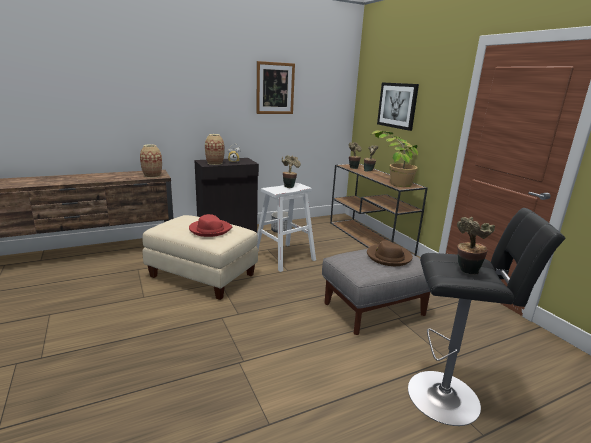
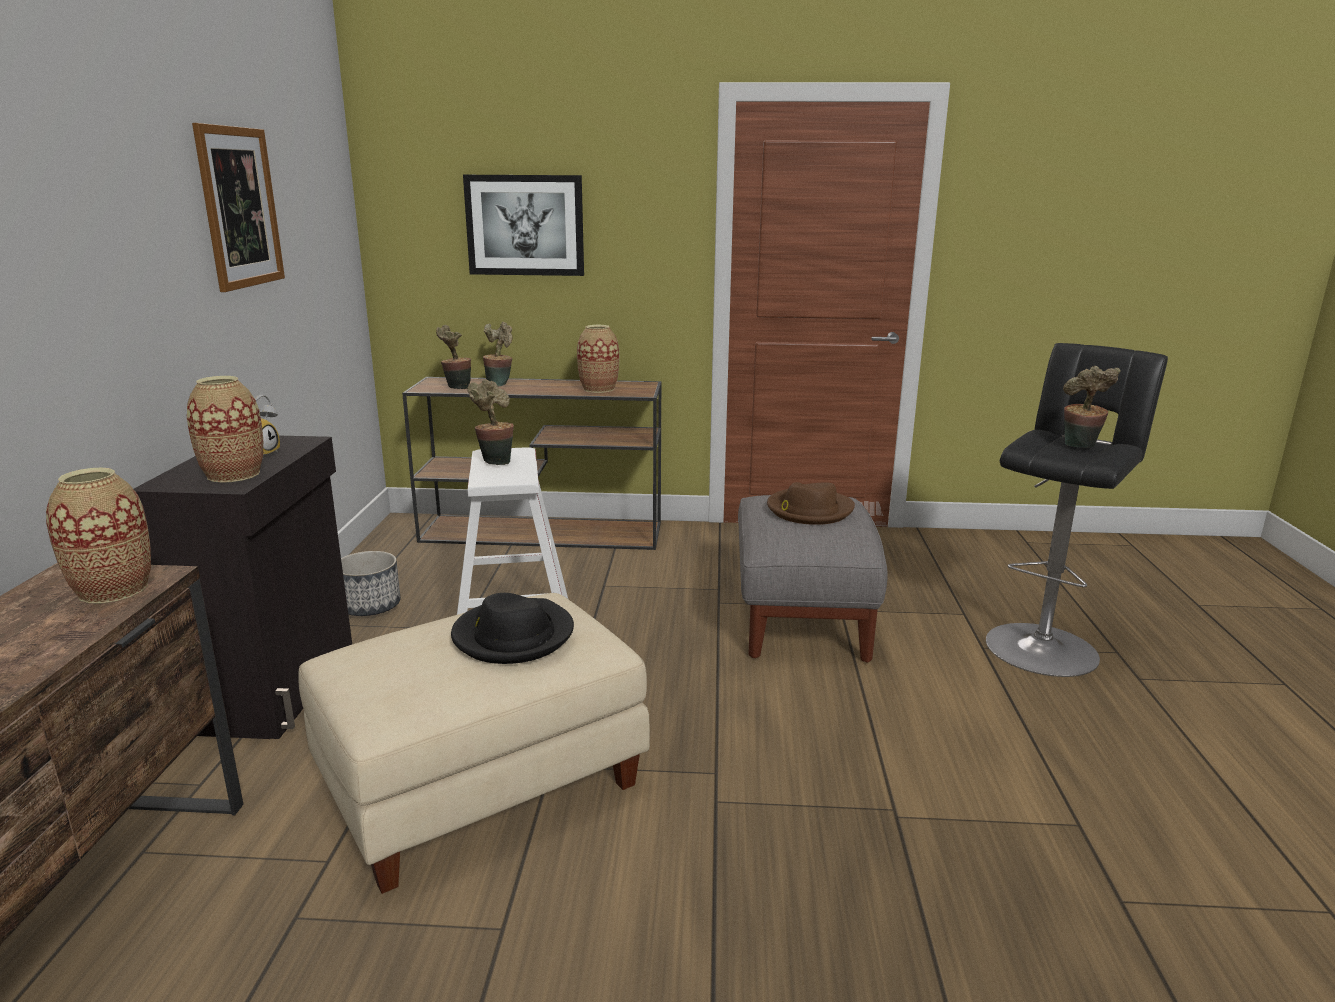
camera: 60 degrees left, 0 degrees up
red hat [189,214,232,237] -> black hat [451,593,574,664]
potted plant [372,130,418,187] -> vase [577,325,619,393]

